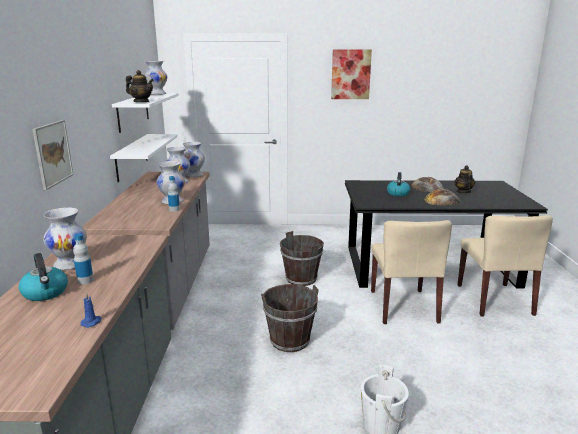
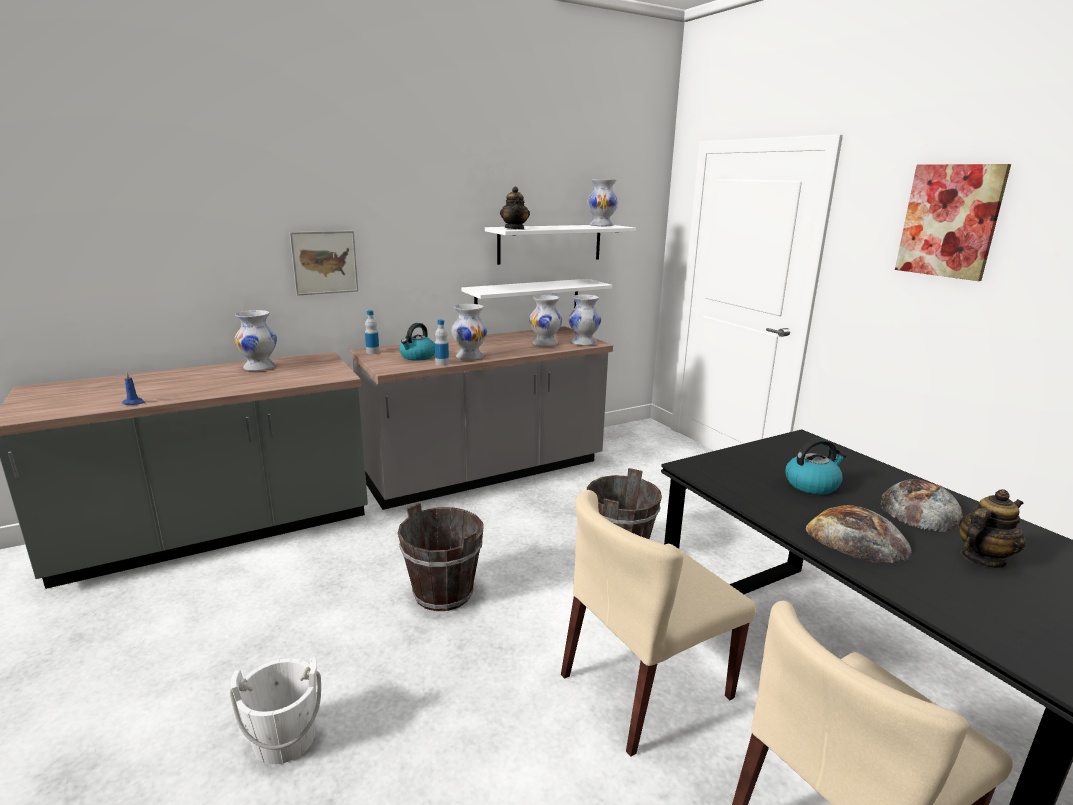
camera: 60 degrees right, 0 degrees up
kettle [19,253,68,301] -> kettle moved to [399,323,435,361]
bottle [73,234,94,285] -> bottle moved to [365,310,379,354]

